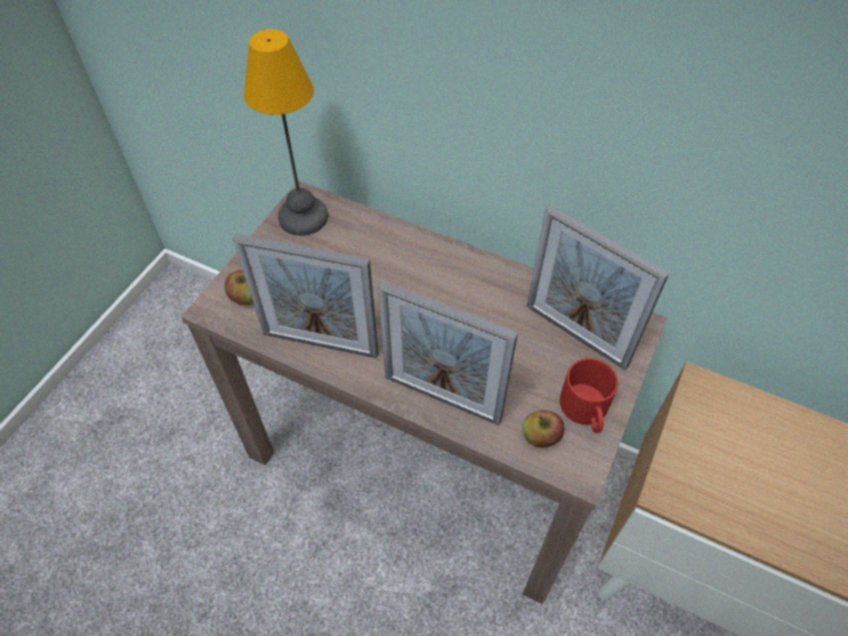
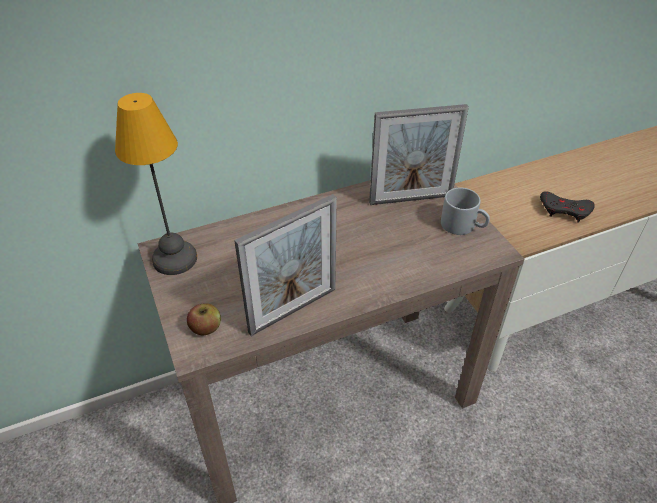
camera: 50 degrees left, 10 degrees down
picture frame [378,281,518,425] -> none
apple [522,410,564,448] -> none
red mug [560,358,618,433] -> grey mug [441,188,490,235]
none -> grey game controller [540,191,595,223]

